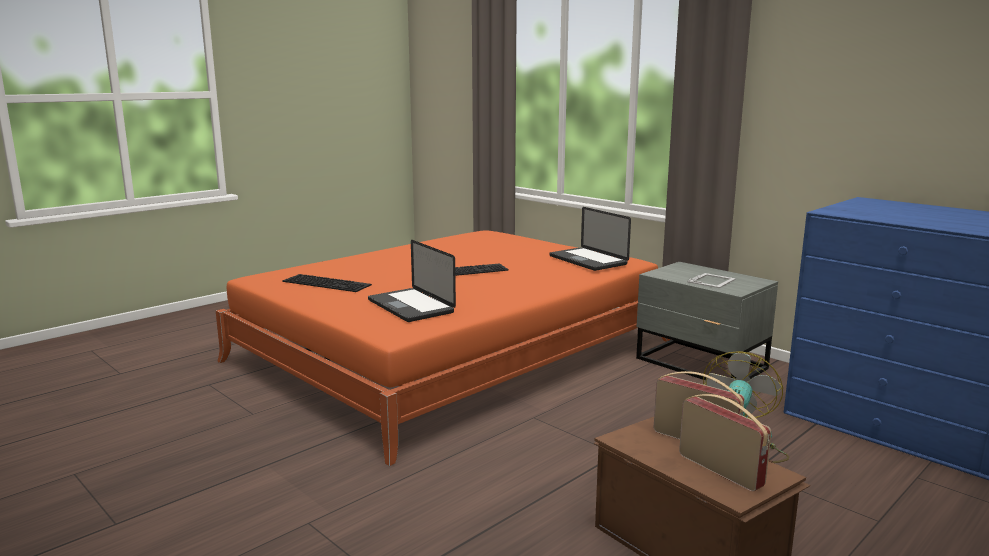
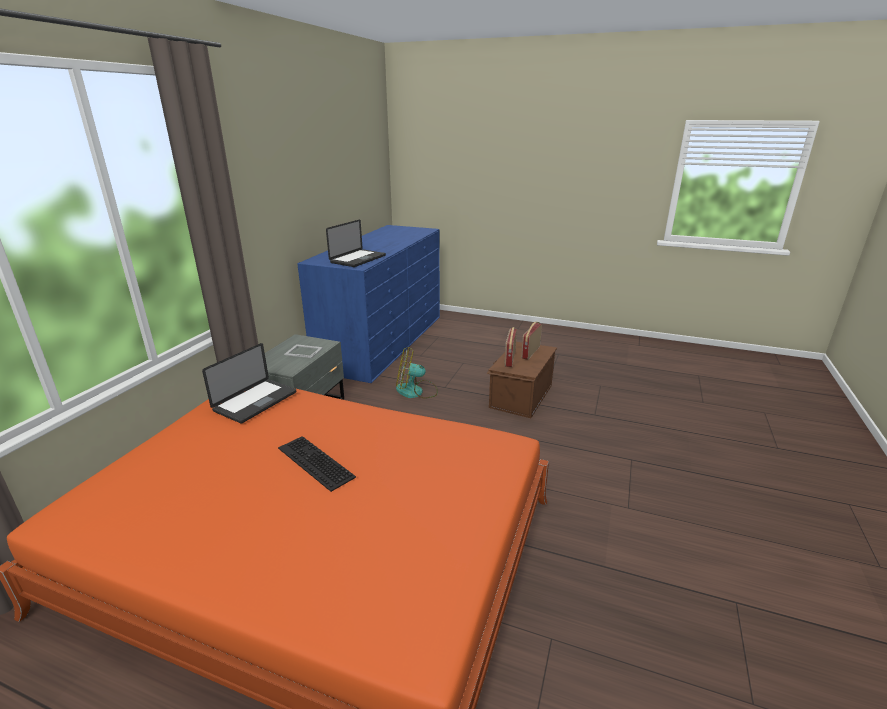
camera: 115 degrees left, 10 degrees up
keyboard [282,274,372,292] -> none
laptop [368,240,456,322] -> laptop moved to [326,219,386,267]

